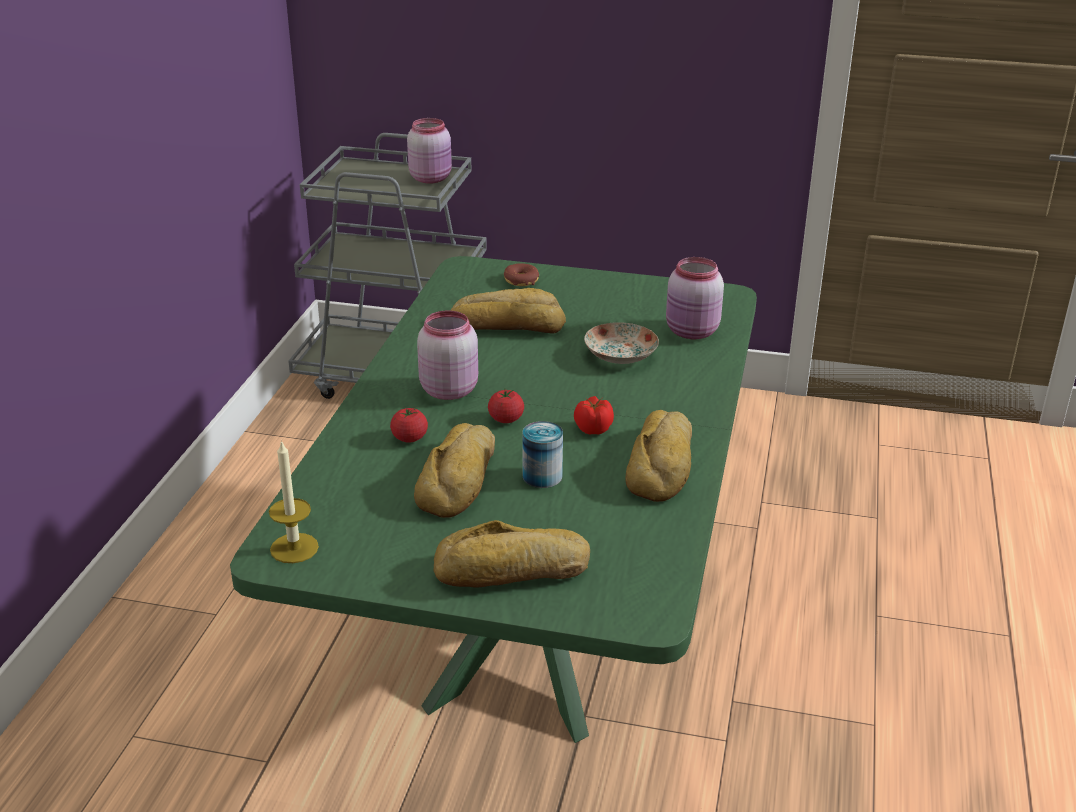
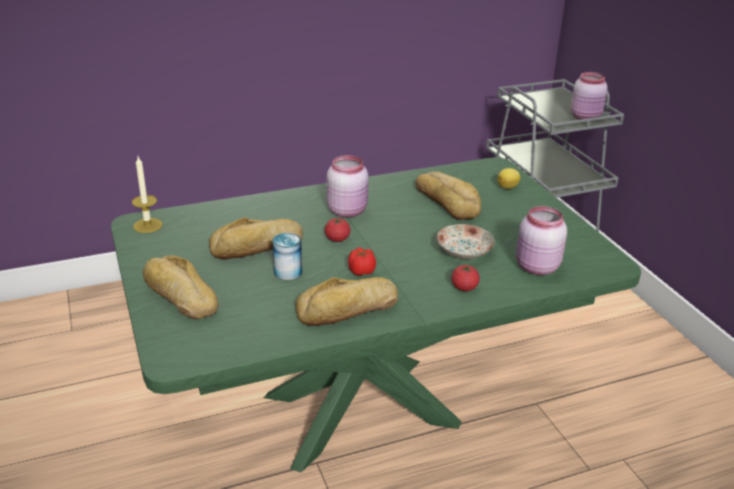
camera: 55 degrees right, 0 degrees up
tomato [390,408,428,443] -> tomato moved to [451,265,480,291]
donut [504,263,539,286] -> lemon [497,168,520,189]

